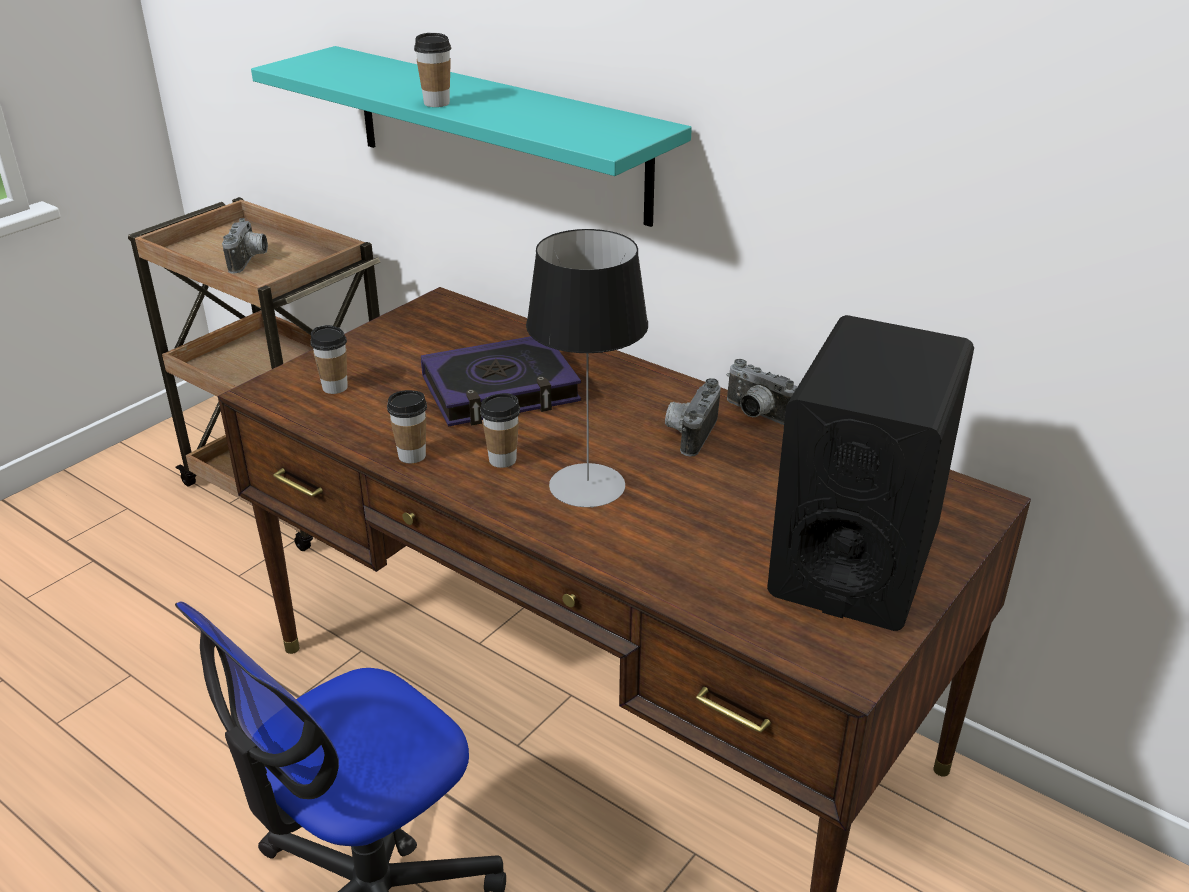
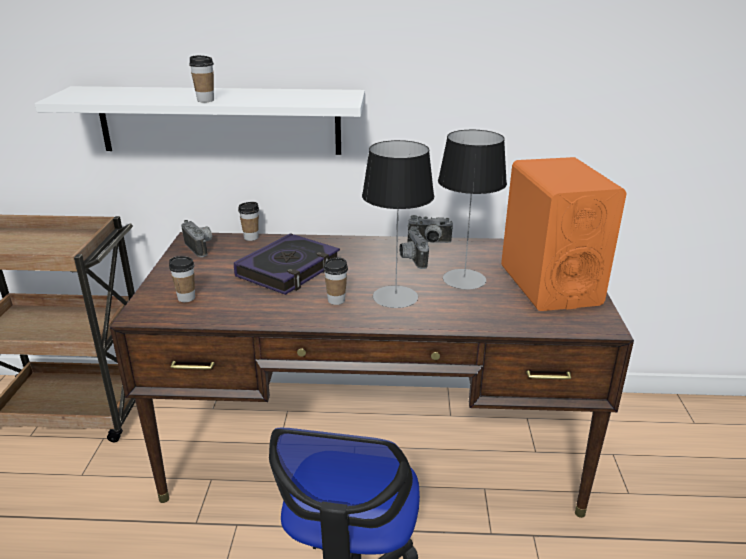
camera: 35 degrees left, 5 degrees down
camera [222,218,268,274] -> camera moved to [181,220,212,257]
turquoise shelf [251,46,692,227] -> white shelf [35,86,365,155]
cup [387,390,427,463] -> cup moved to [238,202,259,241]
black speaker [767,315,974,631] -> orange speaker [501,157,627,311]
none -> table lamp [438,130,507,289]

